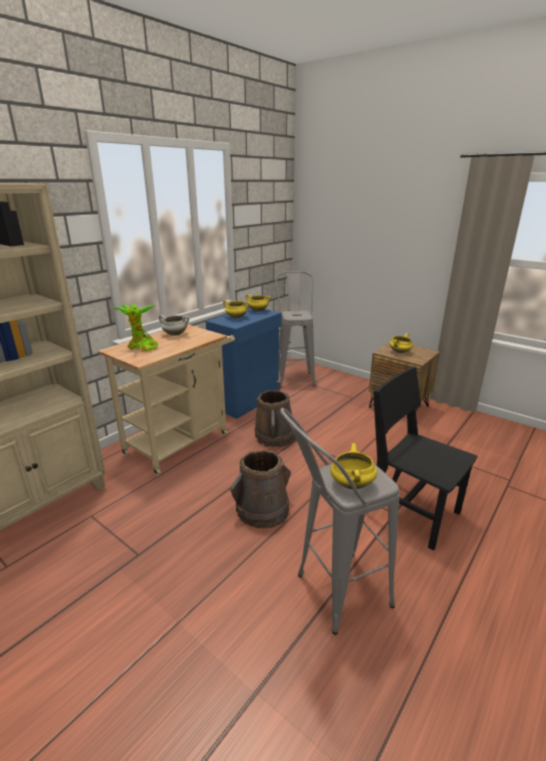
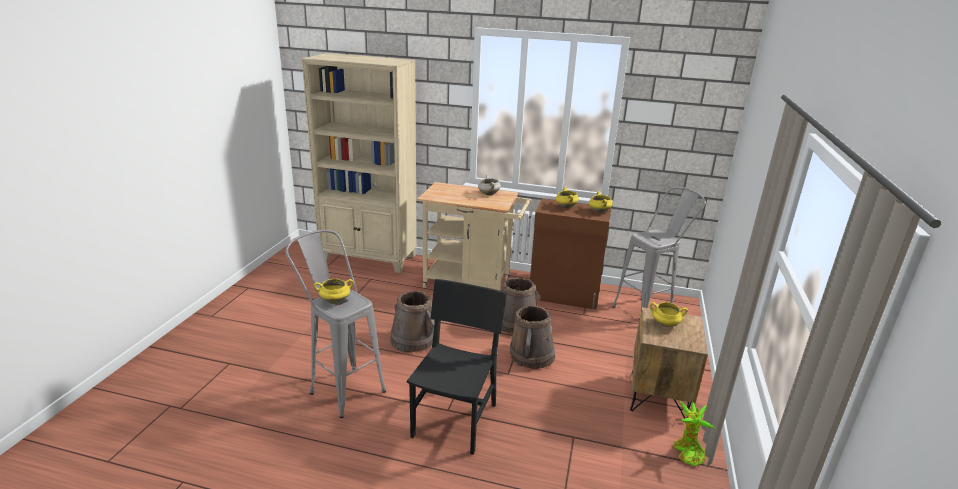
camera: 65 degrees right, 0 degrees up
potted plant [113,303,158,351] -> potted plant moved to [673,401,716,466]
blue cabinet [206,307,281,419] -> brown cabinet [530,198,612,310]
none -> brown bucket [510,305,555,369]

